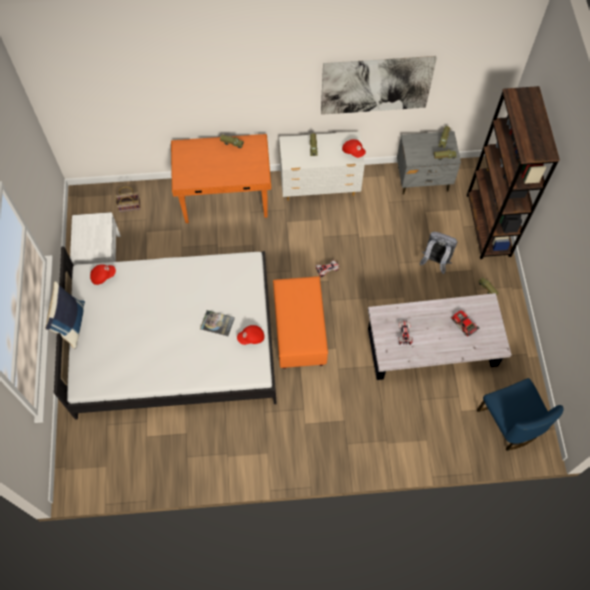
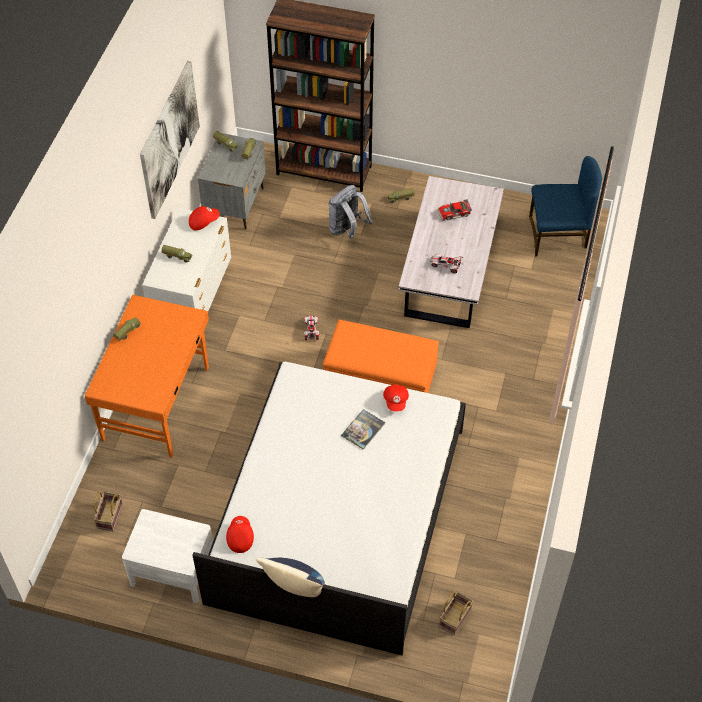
camera: 70 degrees left, 10 degrees down
none -> basket [439,591,473,635]

